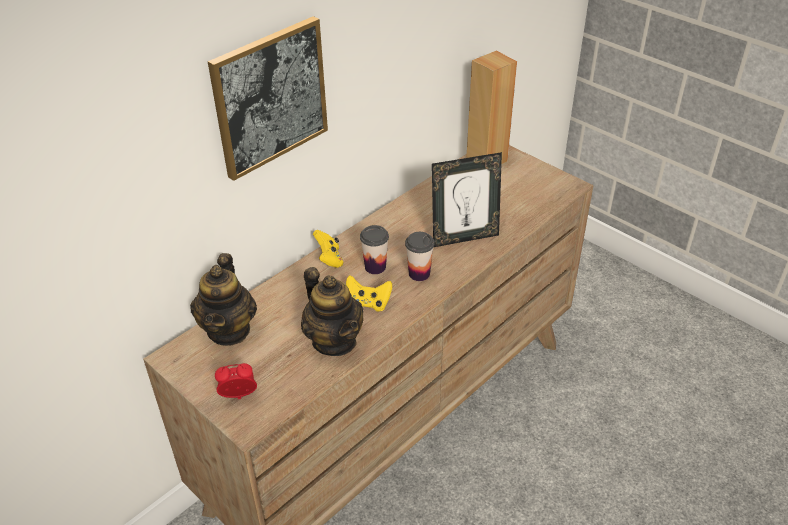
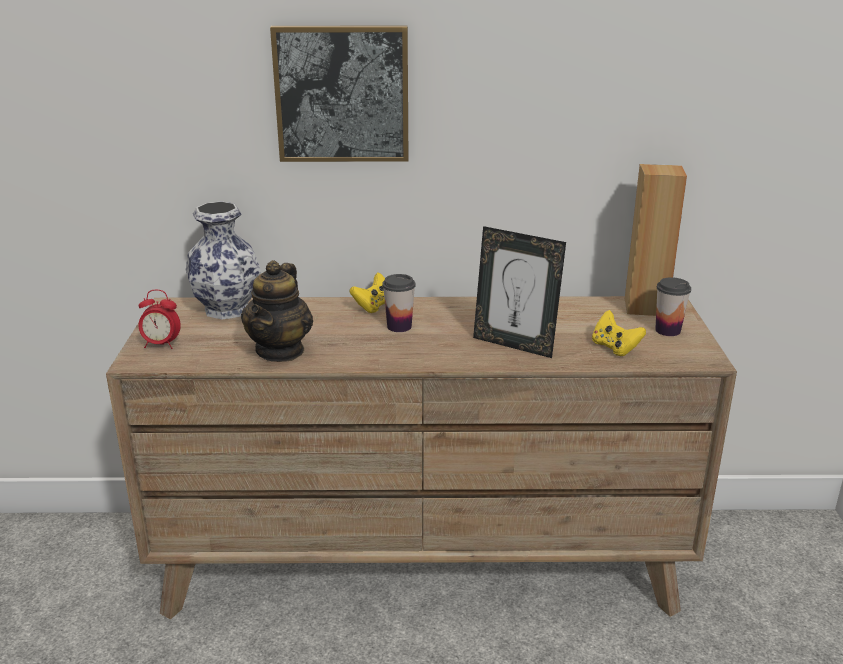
camera: 45 degrees right, 15 degrees down
teapot [190,253,257,346] -> vase [186,201,261,320]
alarm clock [215,363,257,399] -> alarm clock turned 150 degrees clockwise [139,290,181,349]
yellow game controller [346,275,392,312] -> yellow game controller moved to [592,310,646,356]
cup [405,232,434,281] -> cup moved to [655,277,691,336]

